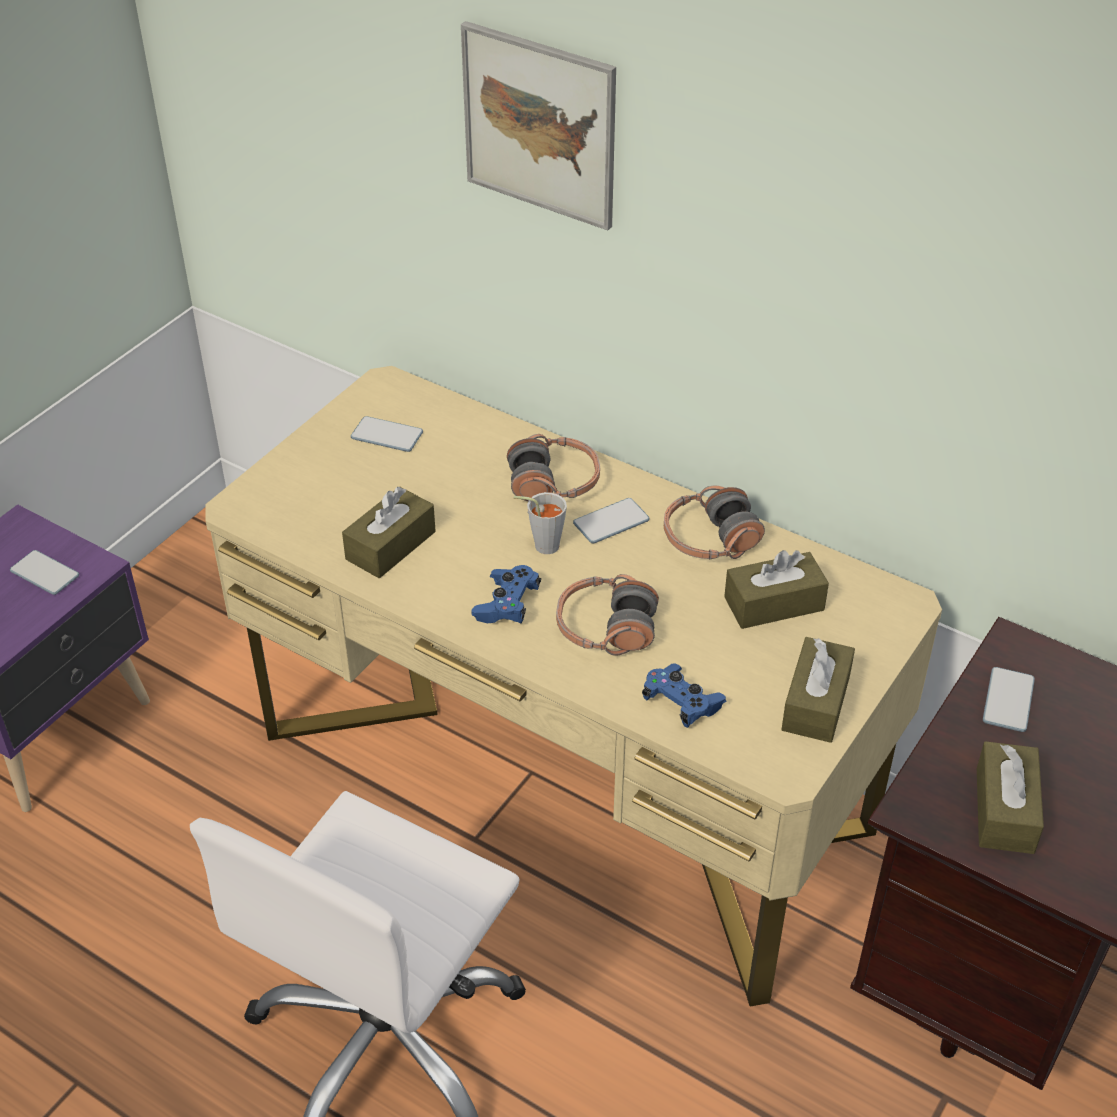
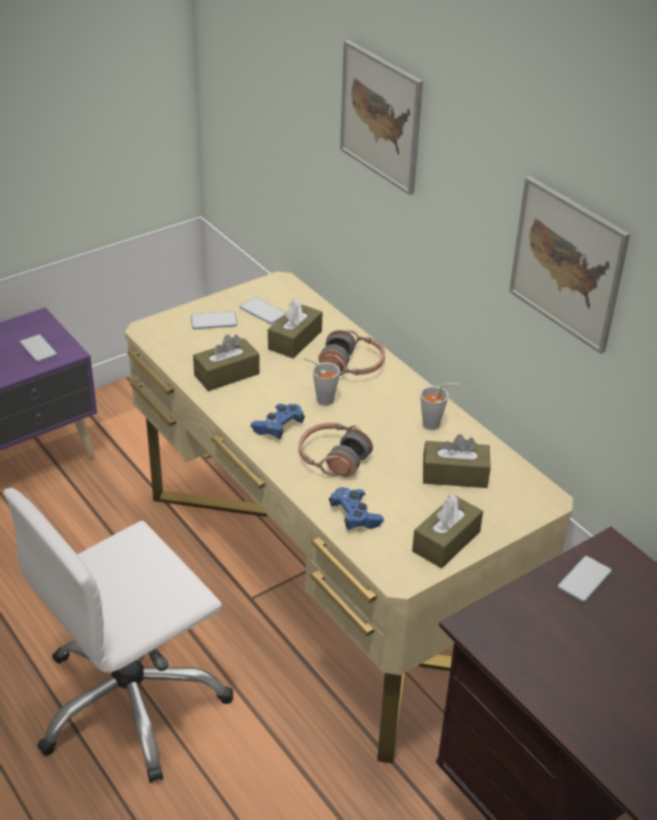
camera: 20 degrees right, 5 degrees down
phone [573,498,649,543] -> phone moved to [191,311,238,329]
headphones [664,486,765,560] -> grey cup [420,383,459,430]
brown tissue box [977,741,1044,854] -> brown tissue box moved to [268,299,322,358]
none -> picture [509,176,630,354]

